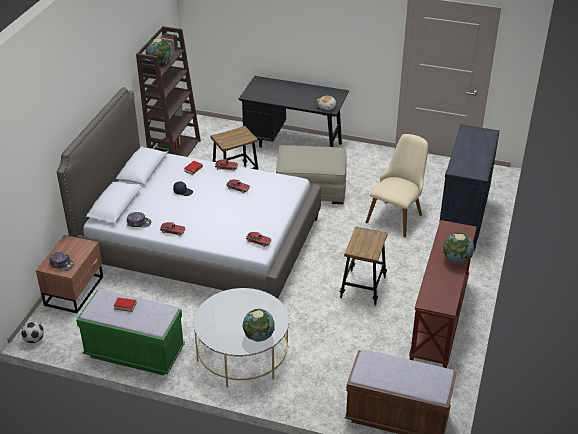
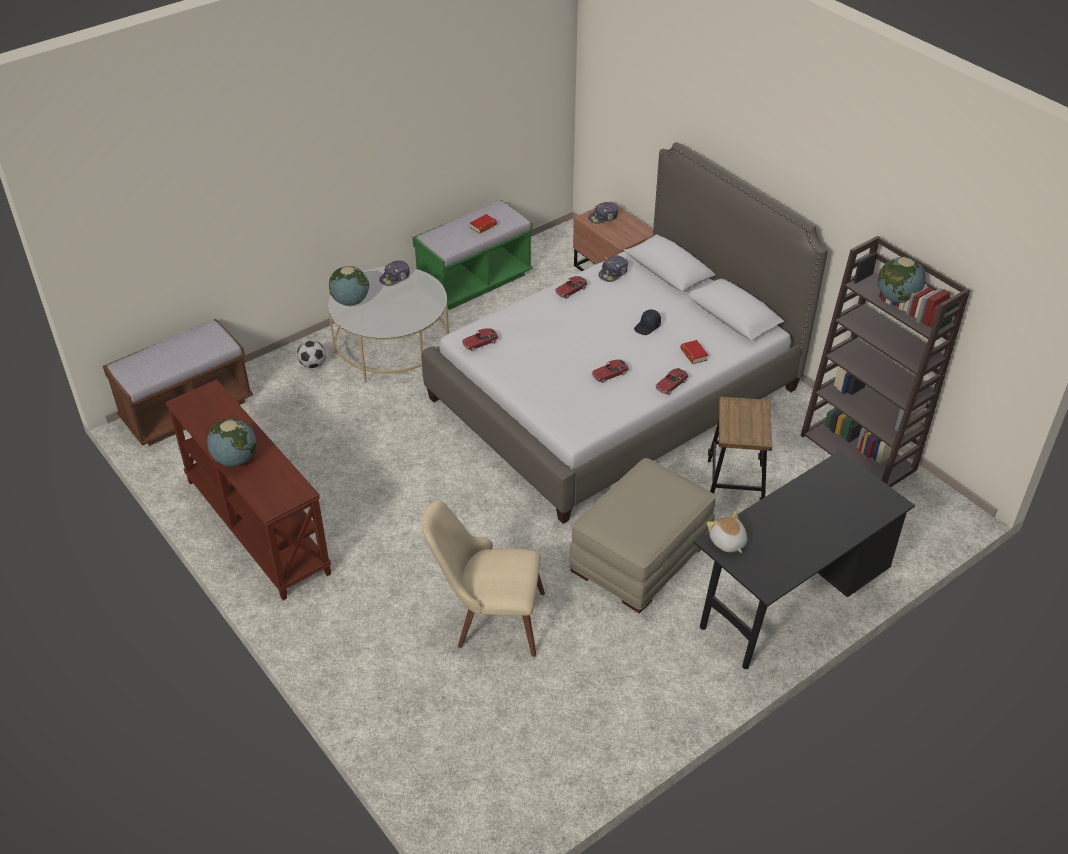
camera: 125 degrees right, 5 degrees up
football [21,321,44,343] -> football moved to [297,340,326,368]
stool [340,226,388,306] -> none
beige chair [365,134,428,237] -> beige chair turned 120 degrees clockwise [422,500,545,657]
black dresser [439,124,500,251] -> none
none -> cap [379,260,410,286]

